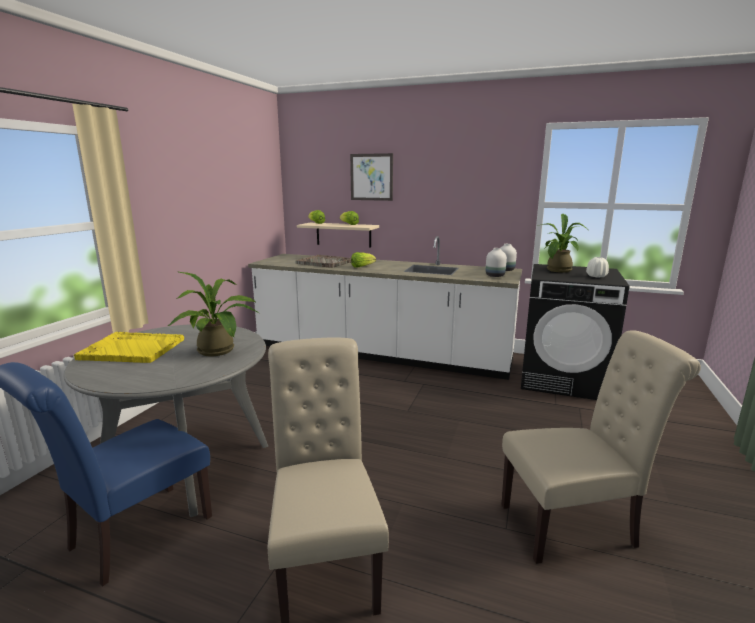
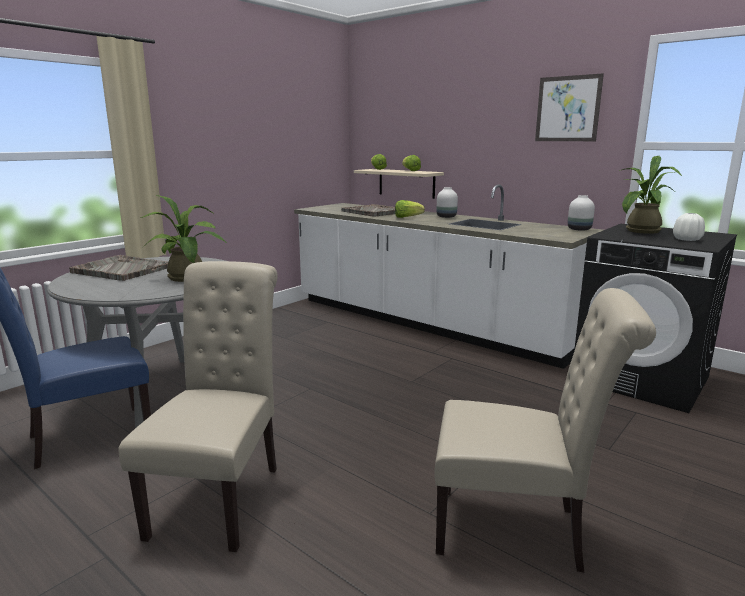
camera: 20 degrees right, 0 degrees up
yellow tray [74,332,184,363] -> grey tray [69,255,168,281]
picture [350,153,393,201] -> picture moved to [535,73,604,141]
white vase [486,248,507,277] -> white vase moved to [437,187,458,218]

